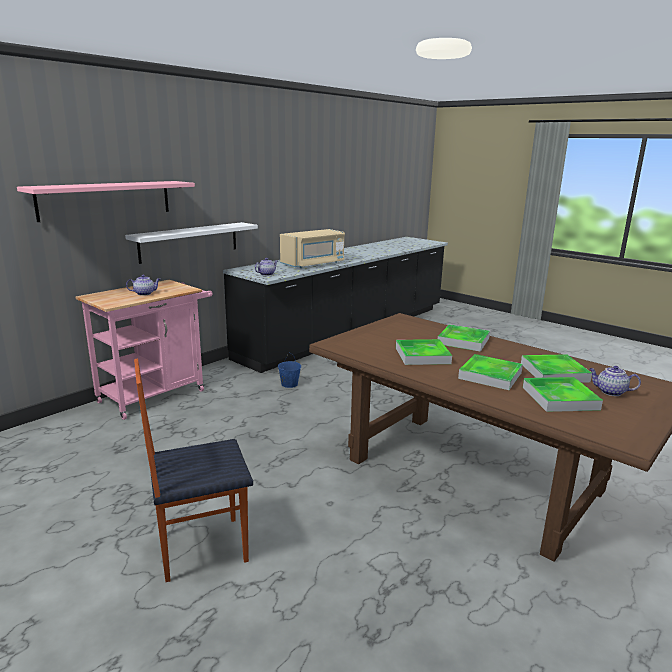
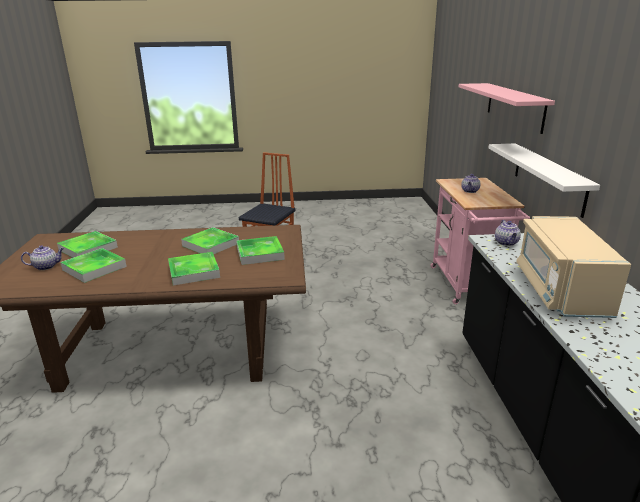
camera: 135 degrees right, 5 degrees up
blue bucket [278,353,301,388] -> none
tray [458,354,523,390] -> tray moved to [236,236,285,265]

